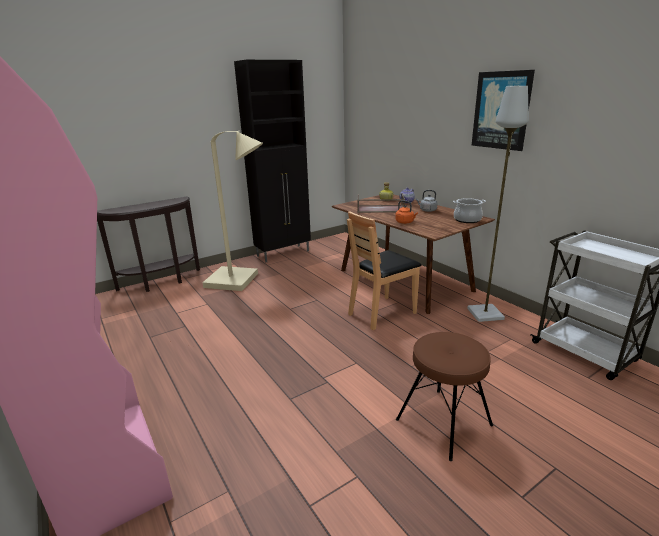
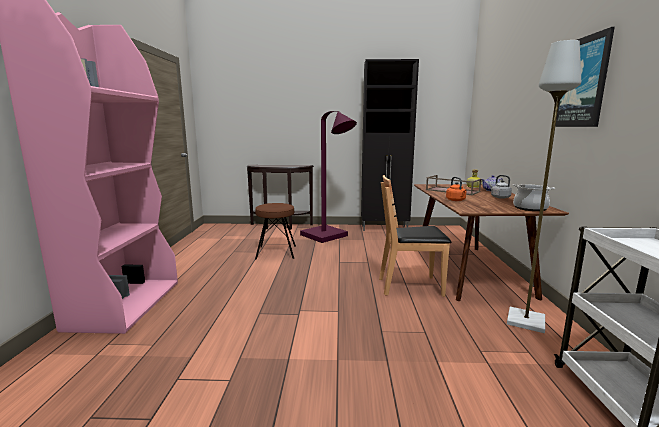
camera: 35 degrees right, 10 degrees down
beige floor lamp [202,131,263,291] -> purple floor lamp [300,111,357,243]
brown stool [396,332,493,461] -> brown stool moved to [255,203,296,259]

